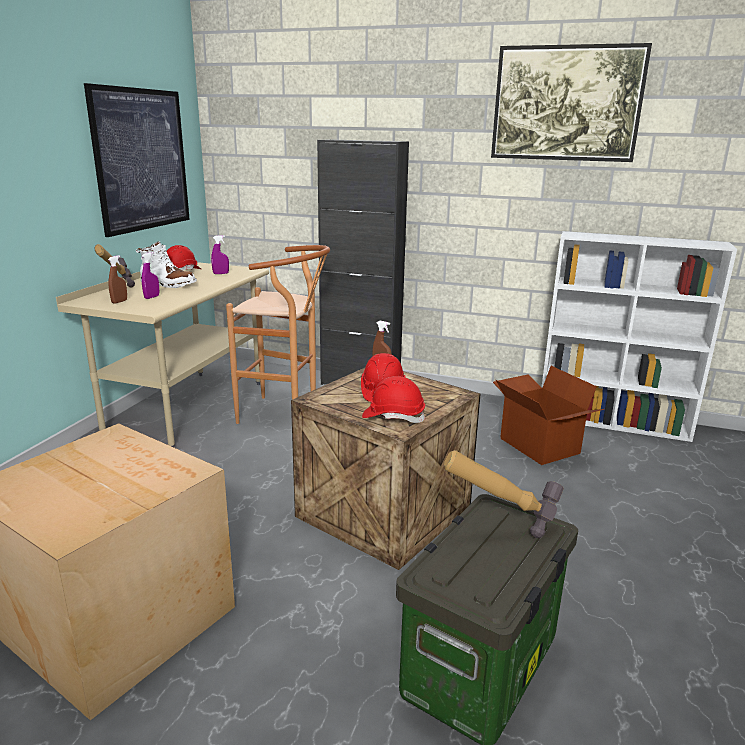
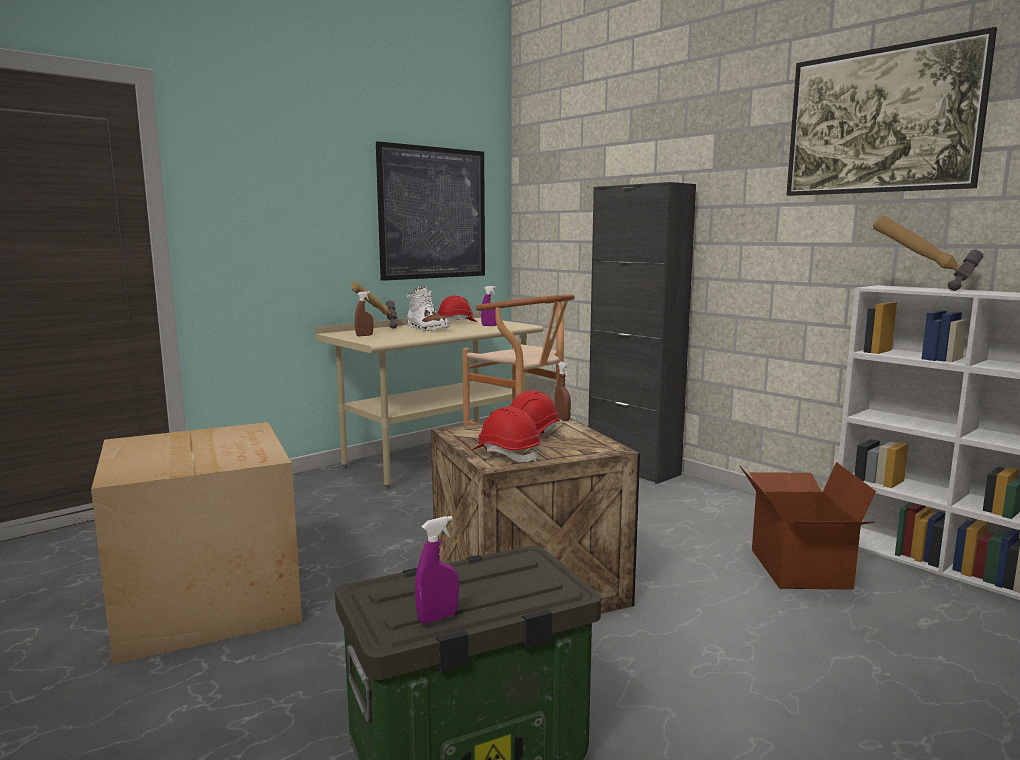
camera: 30 degrees right, 10 degrees down
purple spray bottle [142,252,159,299] -> purple spray bottle moved to [415,516,459,624]
hammer [444,450,564,538] -> hammer moved to [873,215,984,291]

